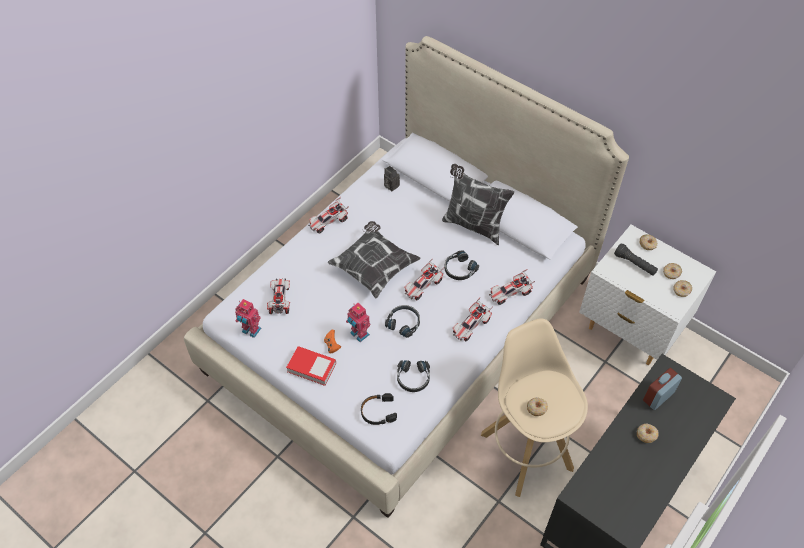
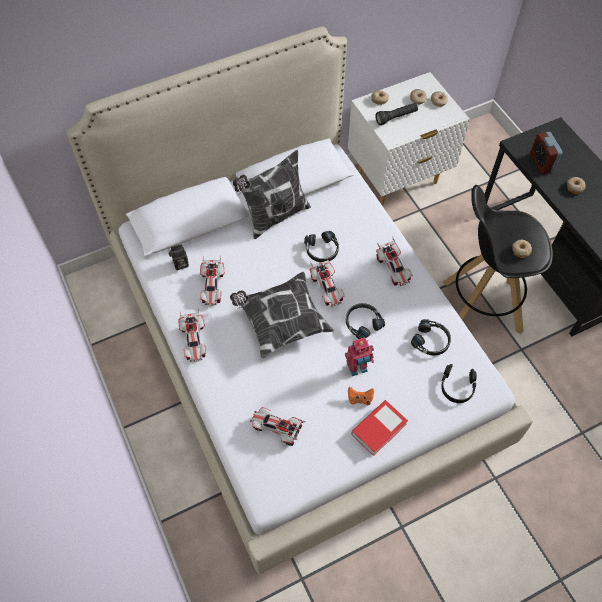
camera: 65 degrees left, 5 degrees up
toy robot [235,299,261,338] -> none
beige stool [481,318,588,497] -> black stool [442,185,553,334]
toy car [489,269,535,305] -> toy car moved to [200,256,225,305]

